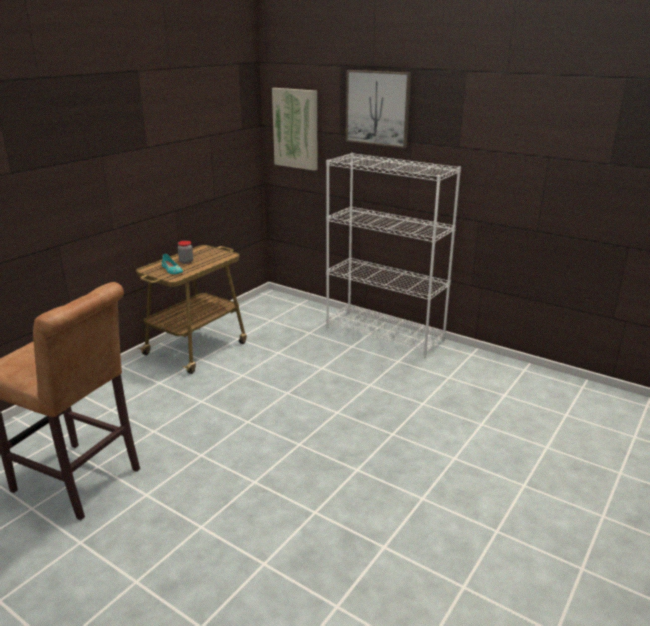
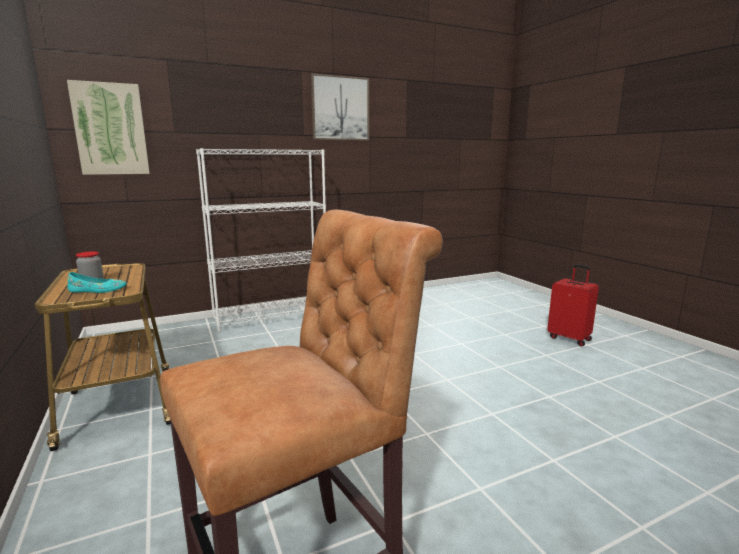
camera: 60 degrees left, 10 degrees down
picture [346,70,411,148] -> picture moved to [311,73,369,141]
none -> red suitcase [547,264,599,347]

